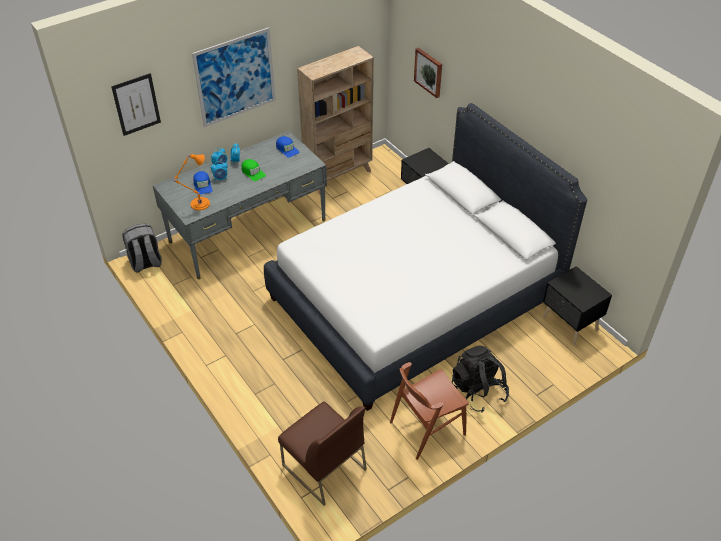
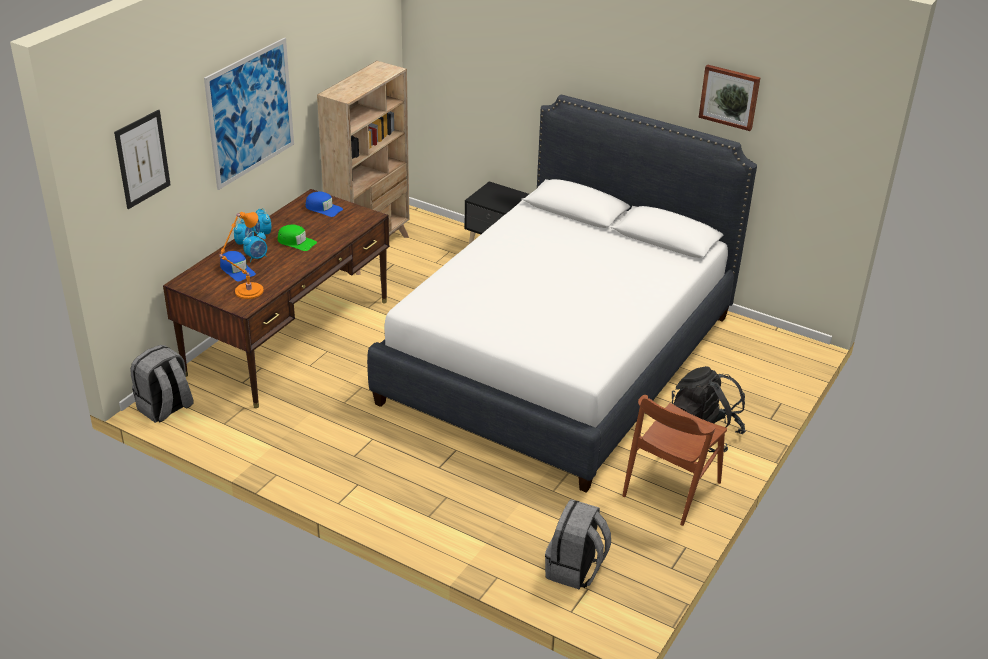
camera: 25 degrees left, 10 degrees down
grey desk [153,131,327,279] -> brown desk [163,189,389,408]
brown chair [278,402,367,506] -> grey backpack [545,499,611,590]
picture [414,47,442,98] -> picture moved to [698,64,761,131]
black nightstand [542,266,612,345] -> none

